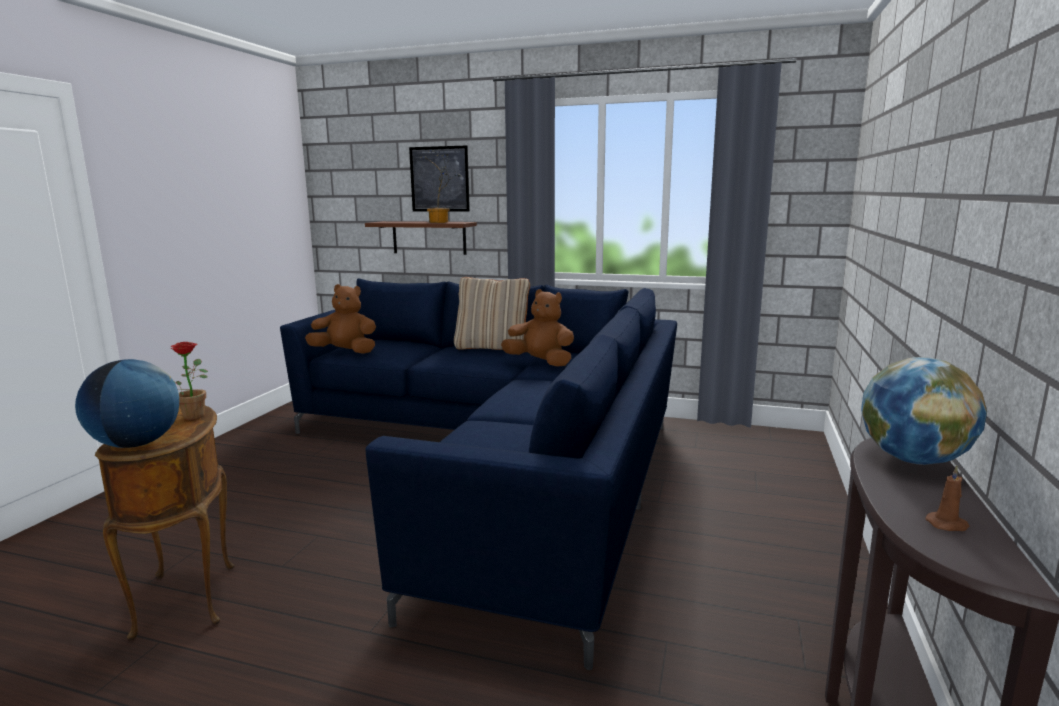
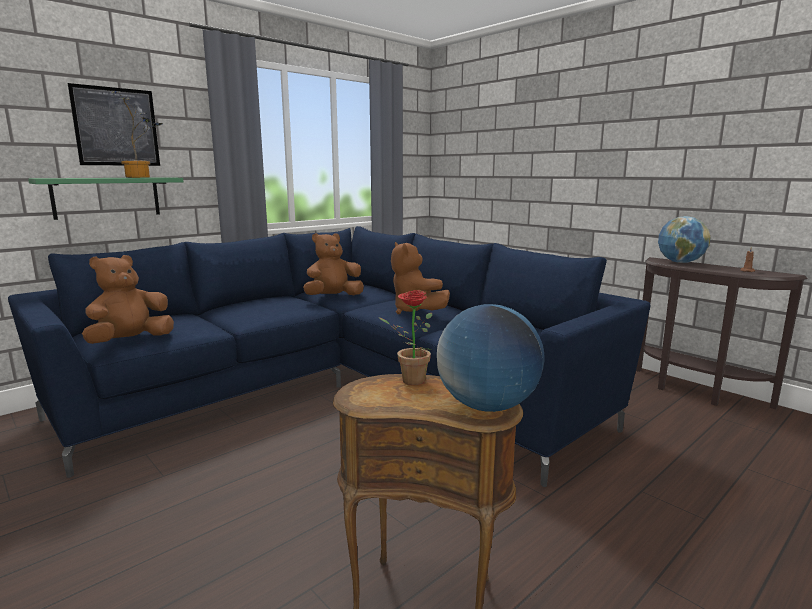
camera: 60 degrees left, 0 degrees up
brown shelf [365,221,477,255] -> green shelf [28,177,184,220]
beige pillow [454,277,530,350] -> none
none -> brown plush toy [391,242,450,314]

